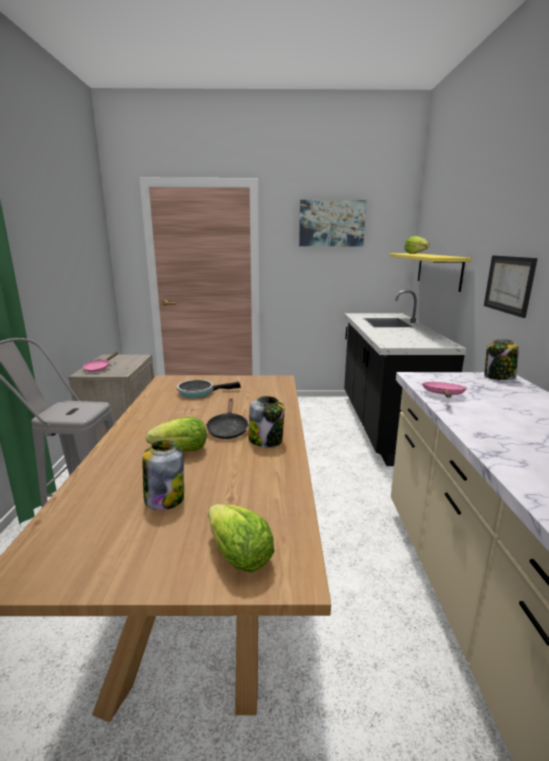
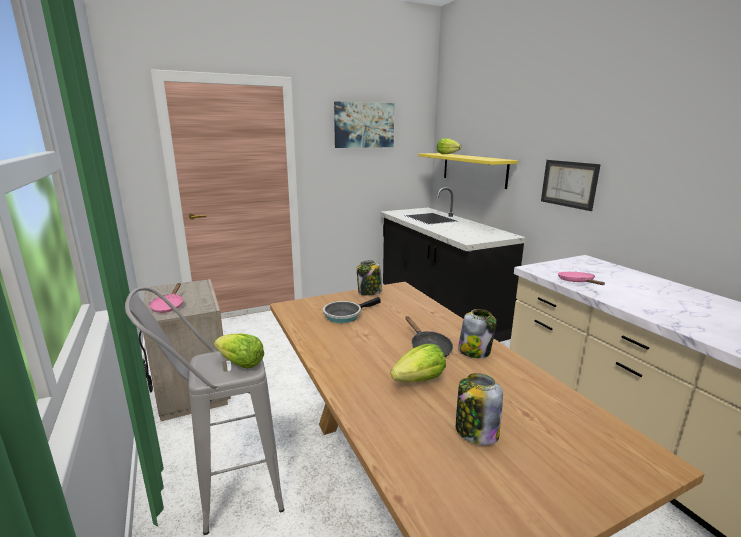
camera: 25 degrees left, 0 degrees up
lettuce [208,504,274,572] -> lettuce moved to [214,333,264,368]
jar [484,339,519,380] -> jar moved to [357,260,382,296]

